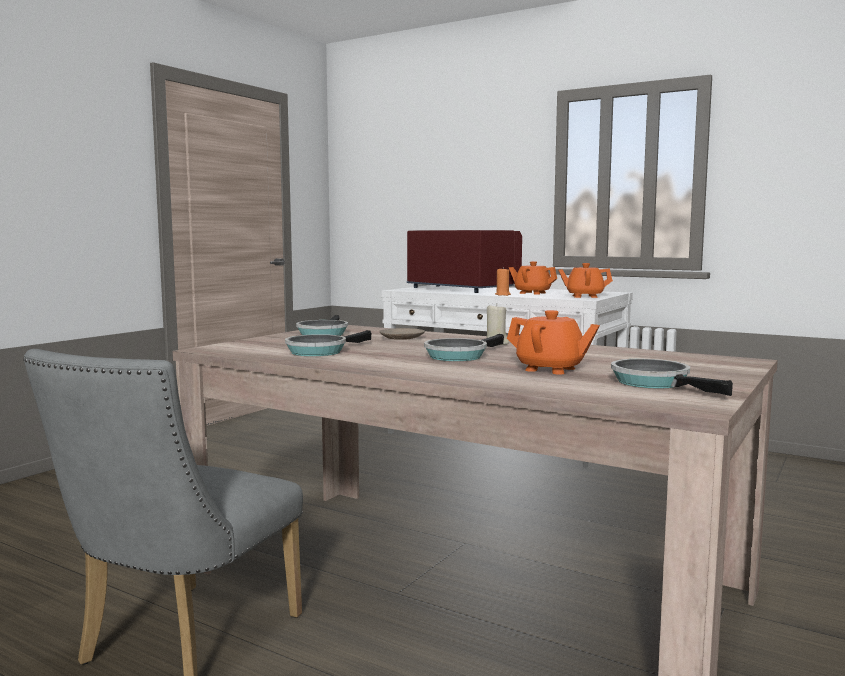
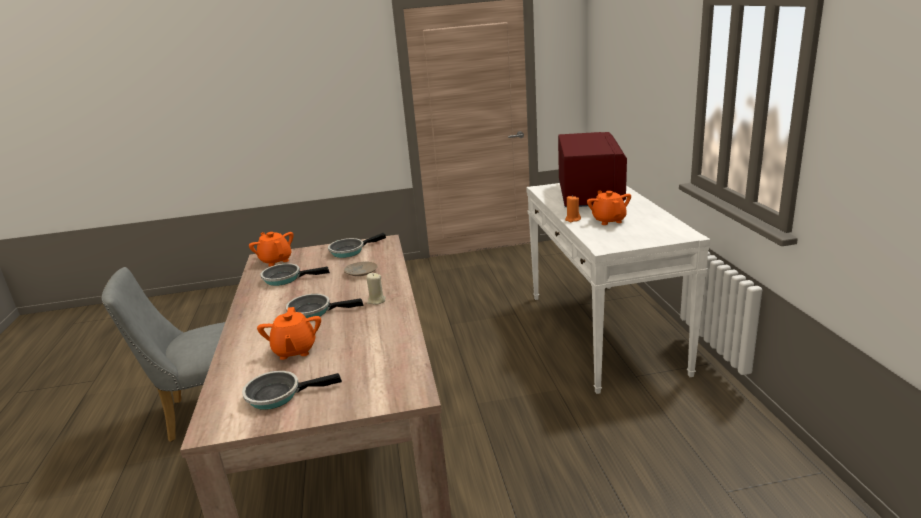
camera: 50 degrees right, 15 degrees up
orange teapot [558,263,613,298] -> orange teapot moved to [249,232,294,267]
frying pan [611,359,733,396] -> frying pan turned 120 degrees counterclockwise [242,371,342,410]

